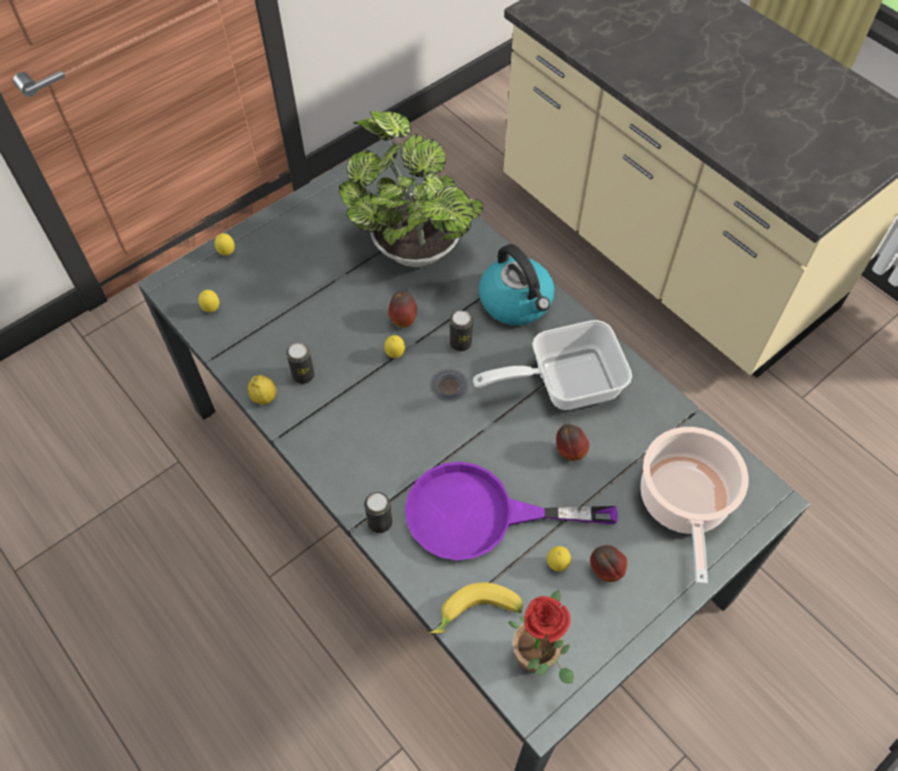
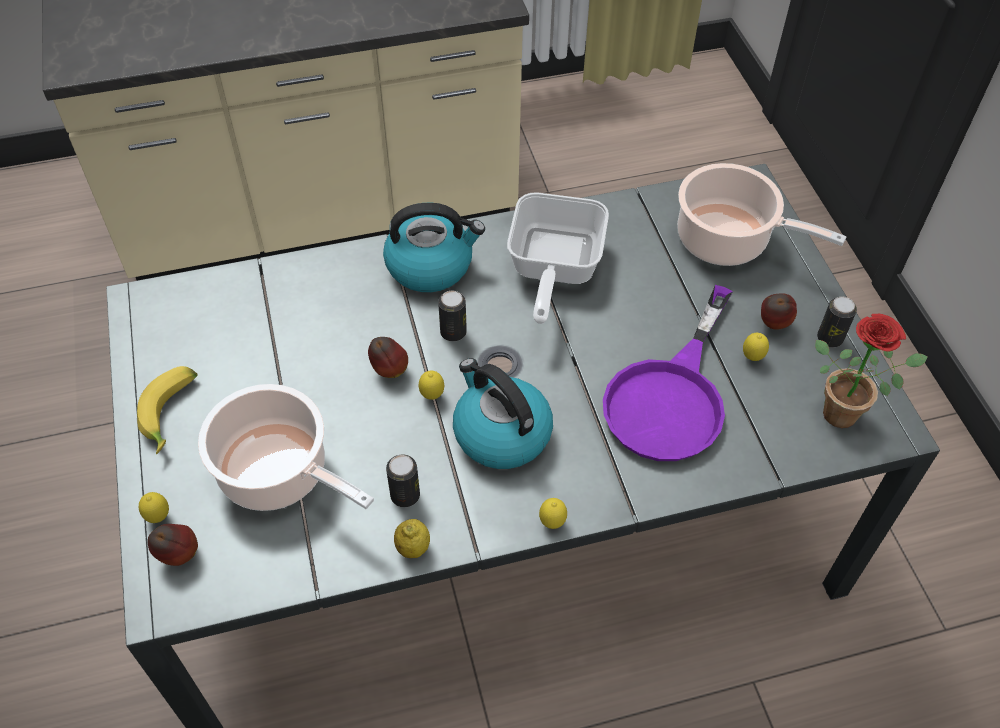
camera: 65 degrees left, 5 degrees down
lemon [198,290,220,313] -> lemon moved to [539,498,567,529]
potted plant [339,111,483,267] -> none
can [364,492,392,533] -> can moved to [817,296,857,347]
banana [429,582,523,633] -> banana moved to [137,366,198,454]
apple [556,424,589,461] -> apple moved to [148,524,198,566]
none -> cooking pot [198,384,374,511]
none -> kettle [453,358,553,469]

